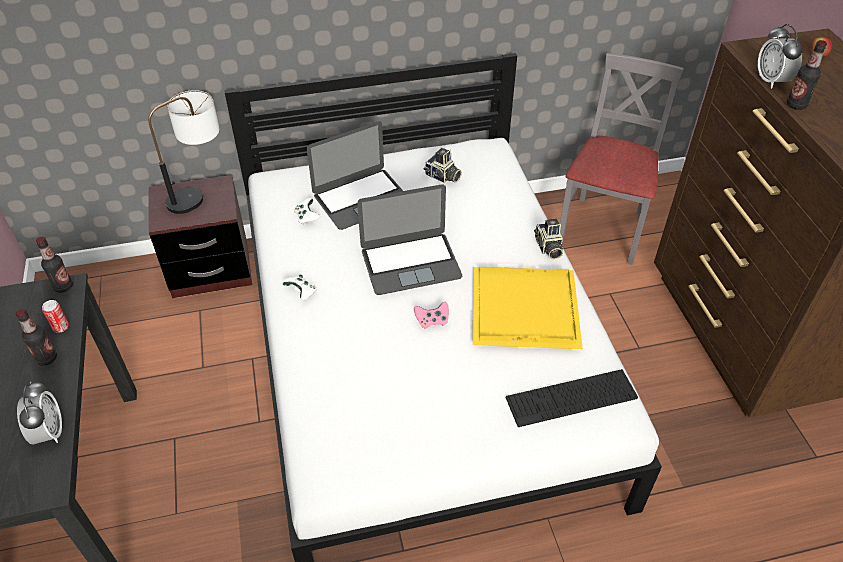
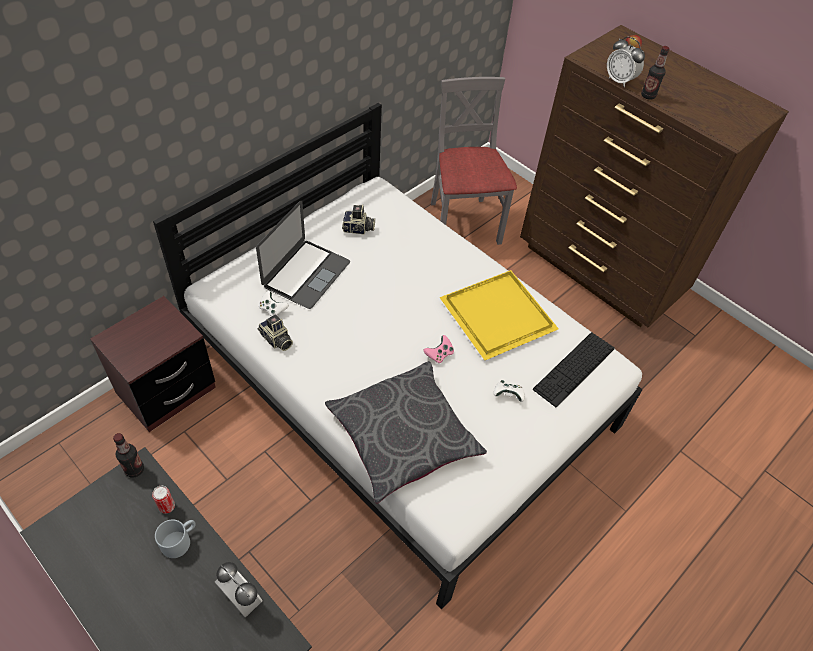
camera: 35 degrees left, 5 degrees up
bottle [16,309,57,366] -> grey mug [155,519,196,558]
table lamp [148,90,220,214] -> none
white game controller [282,275,317,300] -> white game controller moved to [493,380,525,402]
laptop [357,184,462,295] -> none
camera [534,218,563,259] -> camera moved to [258,314,293,351]
none -> grey pillow [325,361,487,504]

